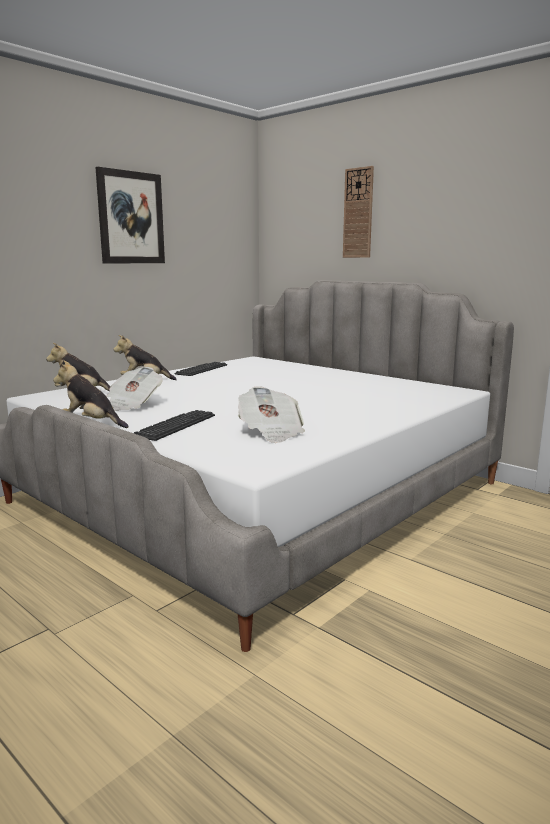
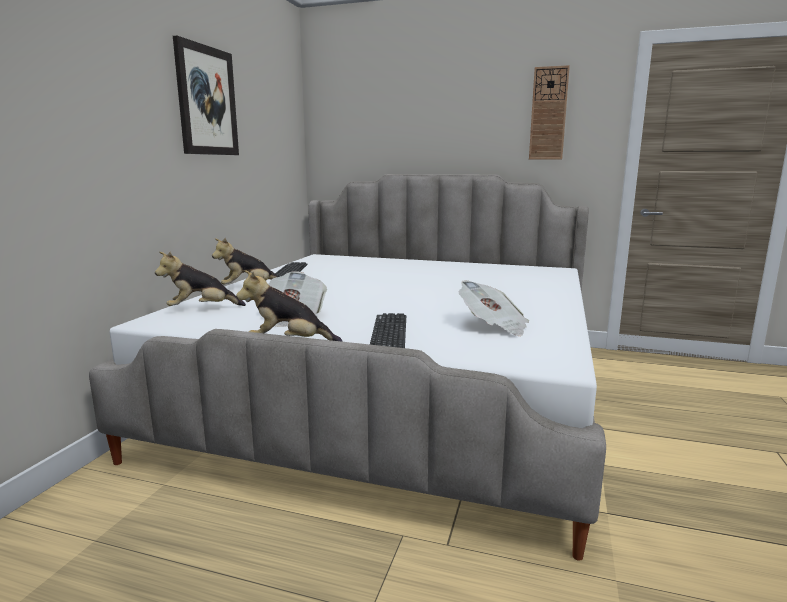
camera: 25 degrees left, 0 degrees up
wall clock [343,166,374,258] -> wall clock moved to [529,65,570,160]

